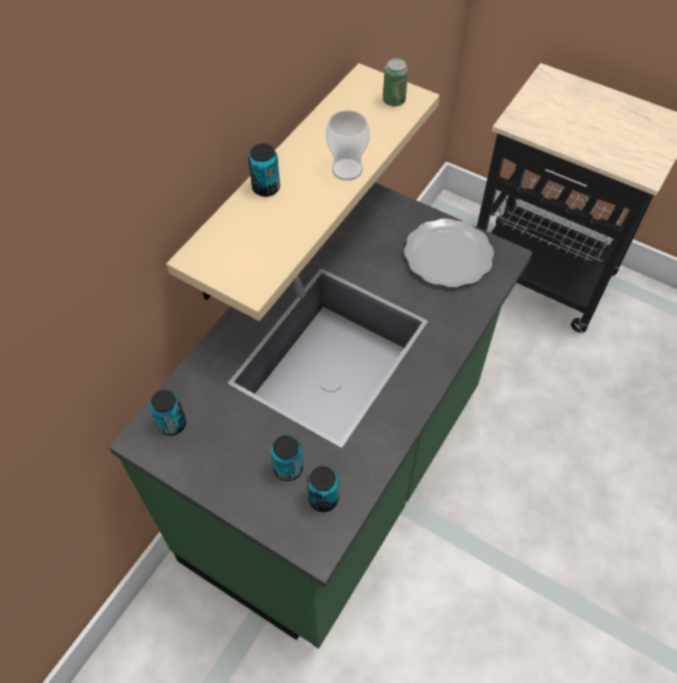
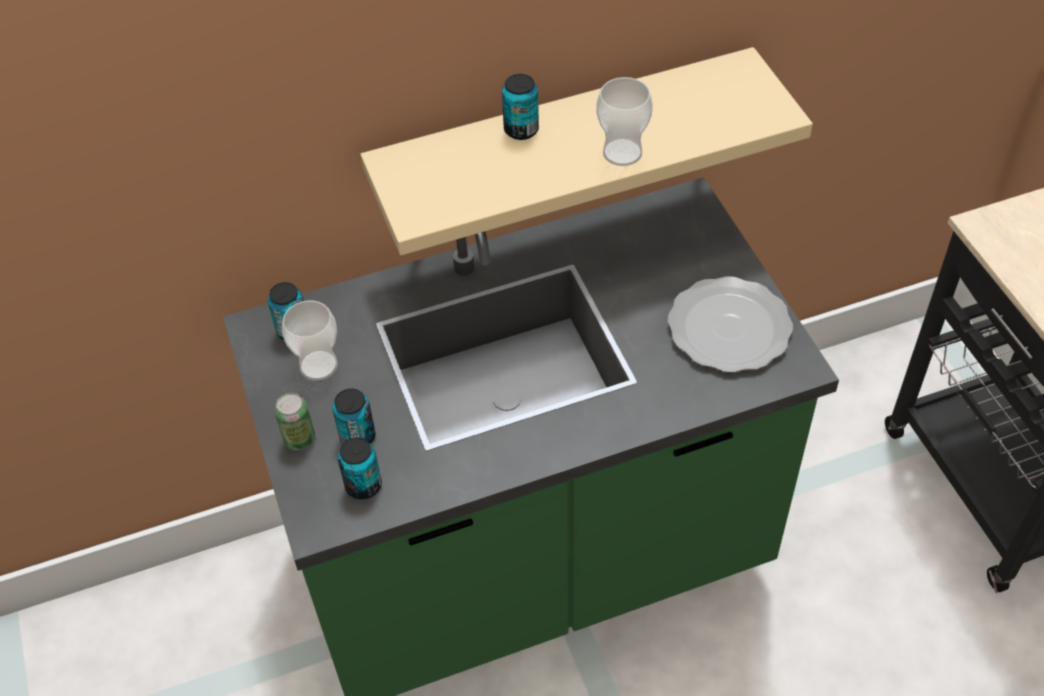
camera: 40 degrees right, 5 degrees down
can [383,58,408,107] -> can moved to [274,393,315,450]
none -> cup [282,300,338,381]

